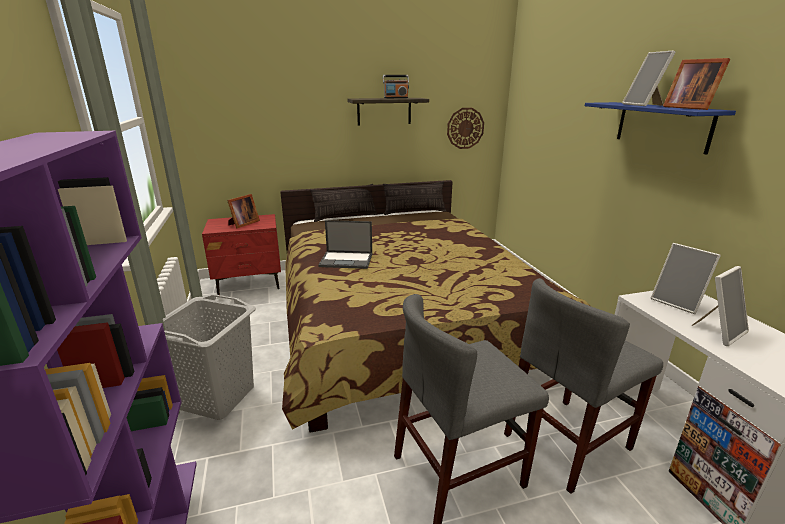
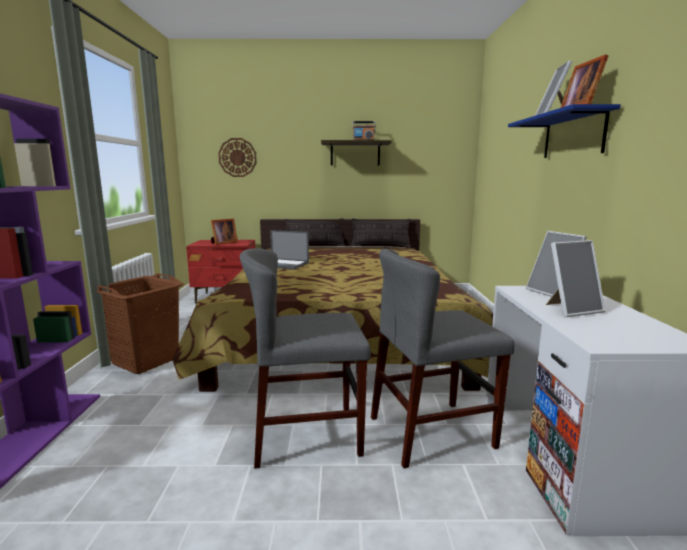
camera: 15 degrees right, 10 degrees down
grey laundry basket [163,294,256,420] -> brown laundry basket [97,273,184,374]
wall clock [447,108,484,149] -> wall clock moved to [218,138,257,177]

